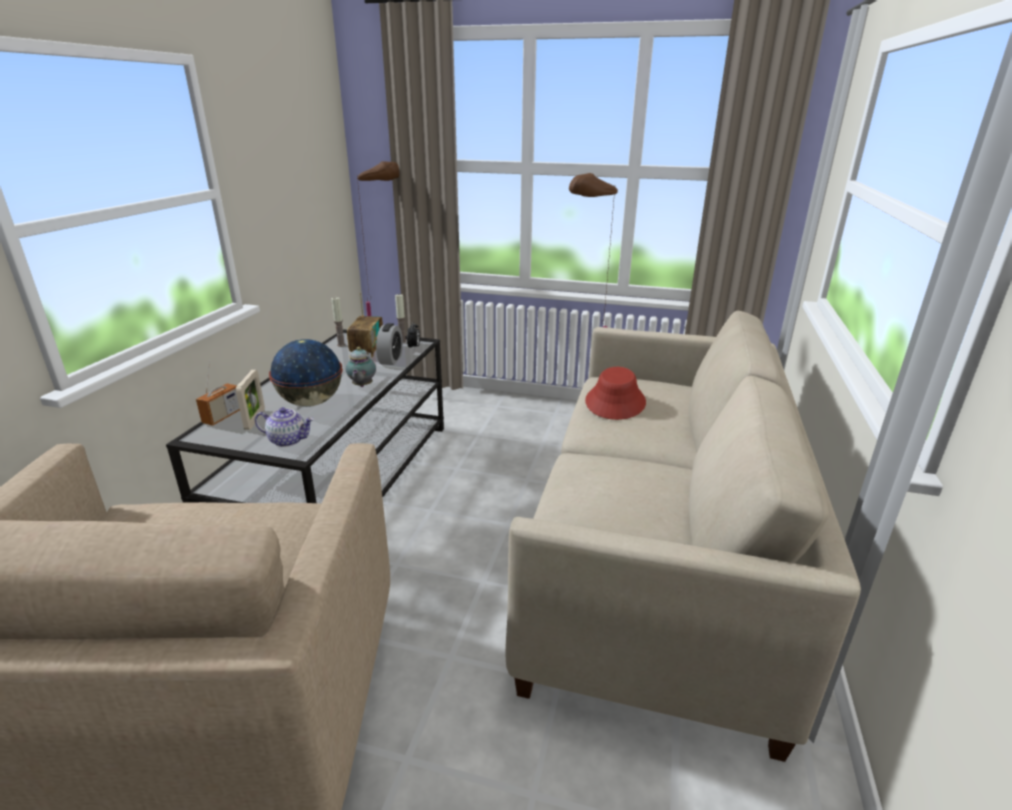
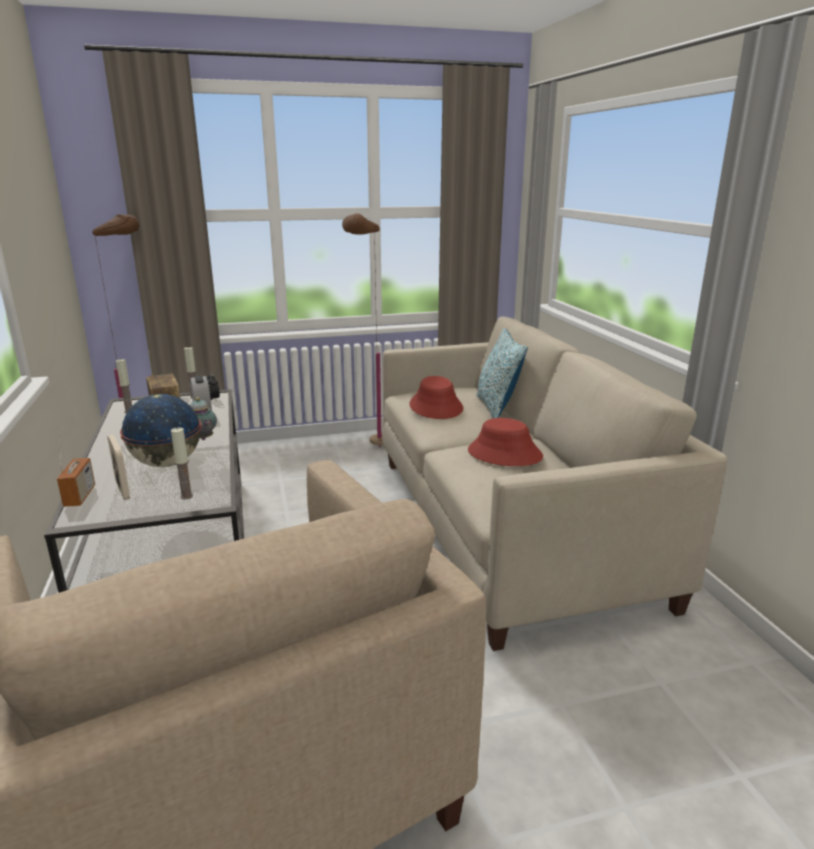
camera: 30 degrees left, 5 degrees down
teapot [255,407,314,447] -> candle [171,427,193,500]
none -> red hat [468,418,543,466]
none -> pillow [476,328,528,418]

